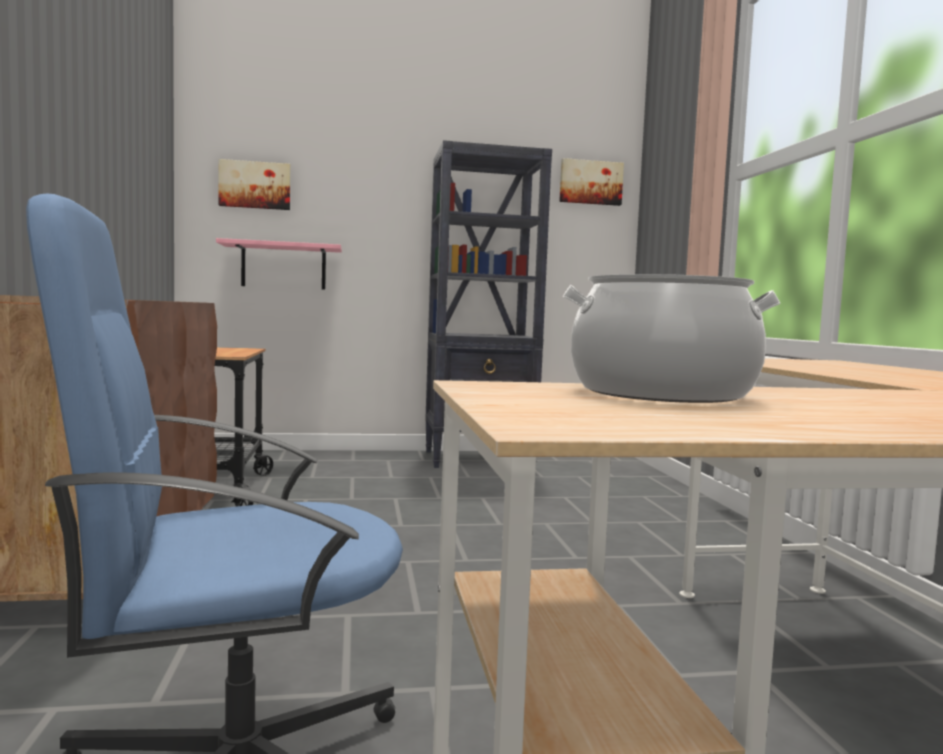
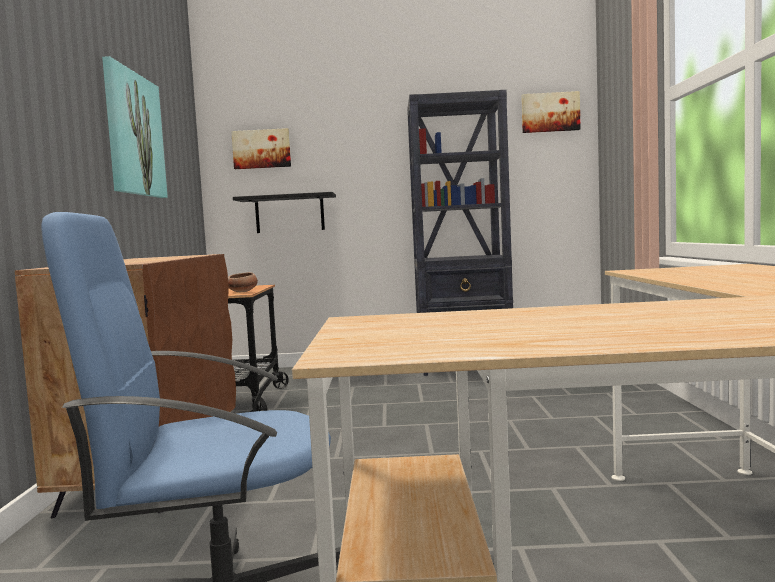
camera: 10 degrees right, 0 degrees up
pink shelf [216,238,342,290] -> black shelf [233,192,336,233]
cooking pot [563,274,780,403] -> none
none -> picture [102,56,168,198]
none -> bowl [228,272,258,292]

